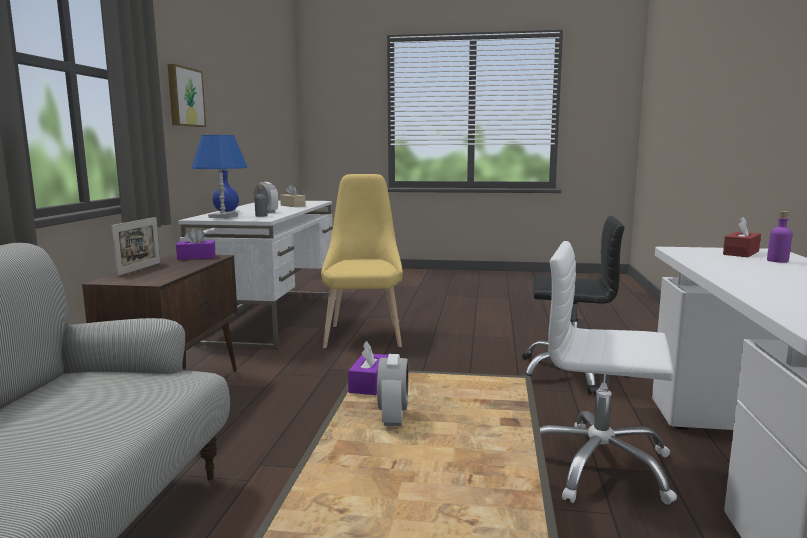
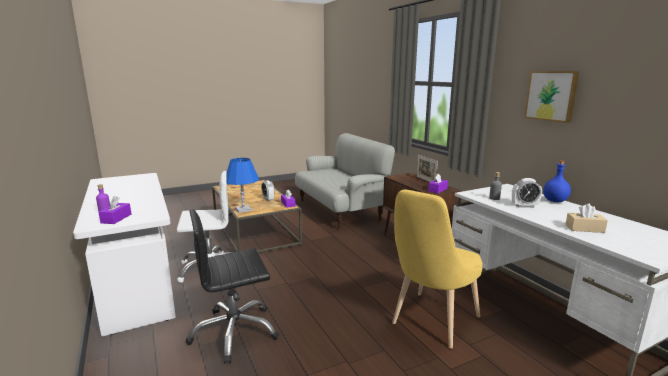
camera: 145 degrees right, 5 degrees up
blue table lamp [192,135,248,218] -> blue table lamp moved to [226,158,259,213]
yellow chair [321,174,403,349] -> yellow chair turned 75 degrees clockwise [392,190,483,349]
red tissue box [723,217,761,257] -> purple tissue box [98,196,131,224]

